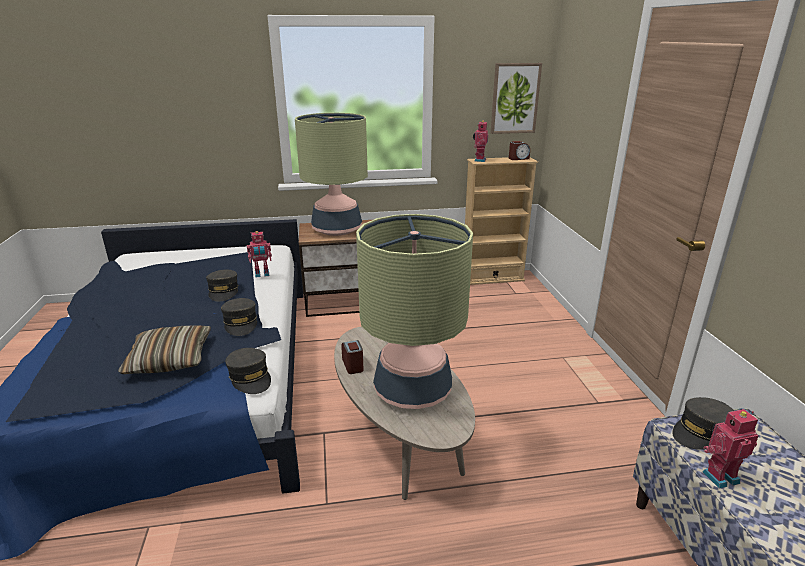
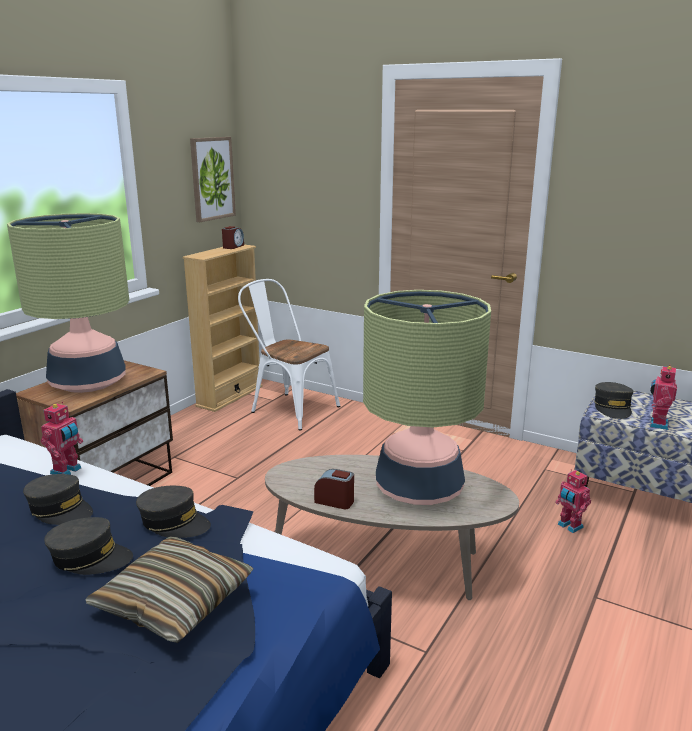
camera: 50 degrees left, 5 degrees down
grey cap [225,348,271,394] -> grey cap moved to [44,517,133,575]
toy robot [473,120,488,162] -> toy robot moved to [555,469,591,533]
none -> white chair [238,279,341,431]

